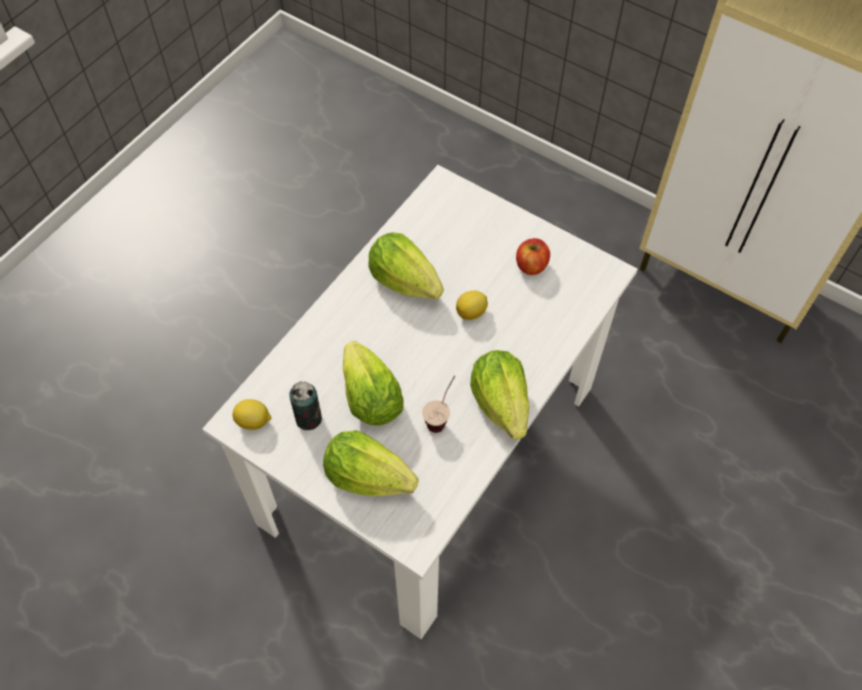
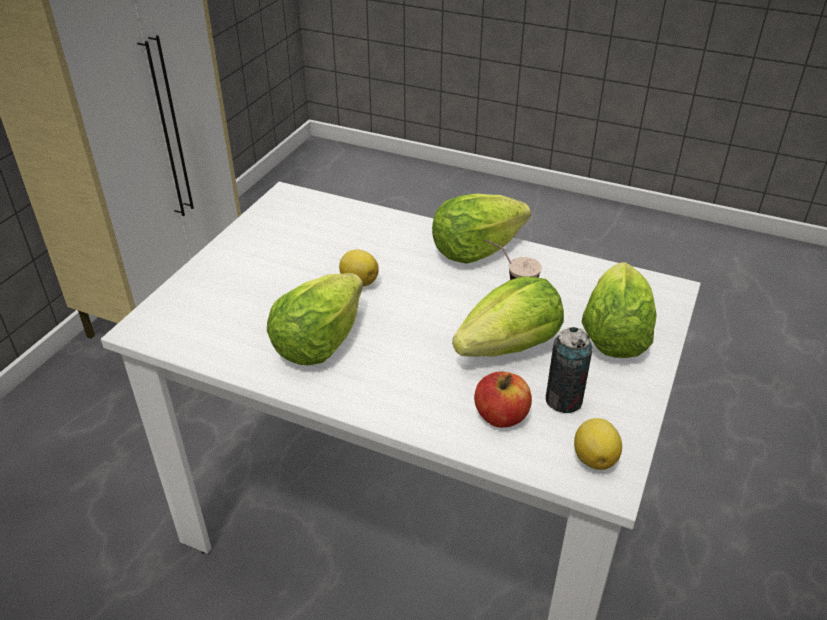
camera: 100 degrees left, 20 degrees down
apple [516,238,550,275] -> apple moved to [474,372,532,428]

